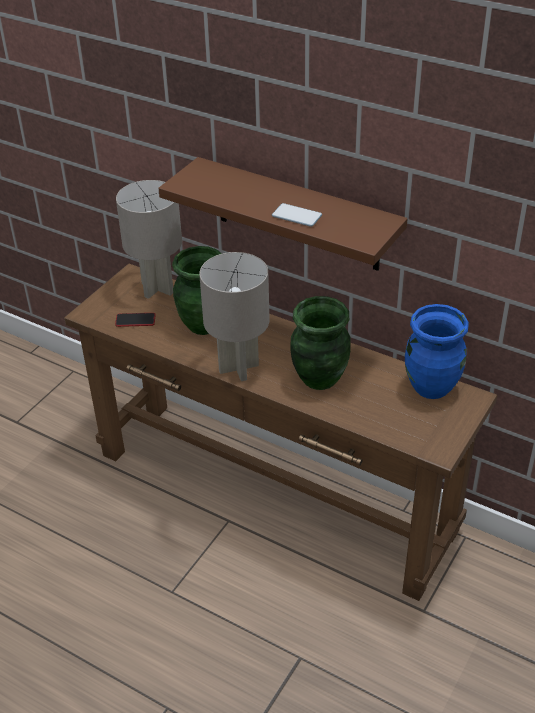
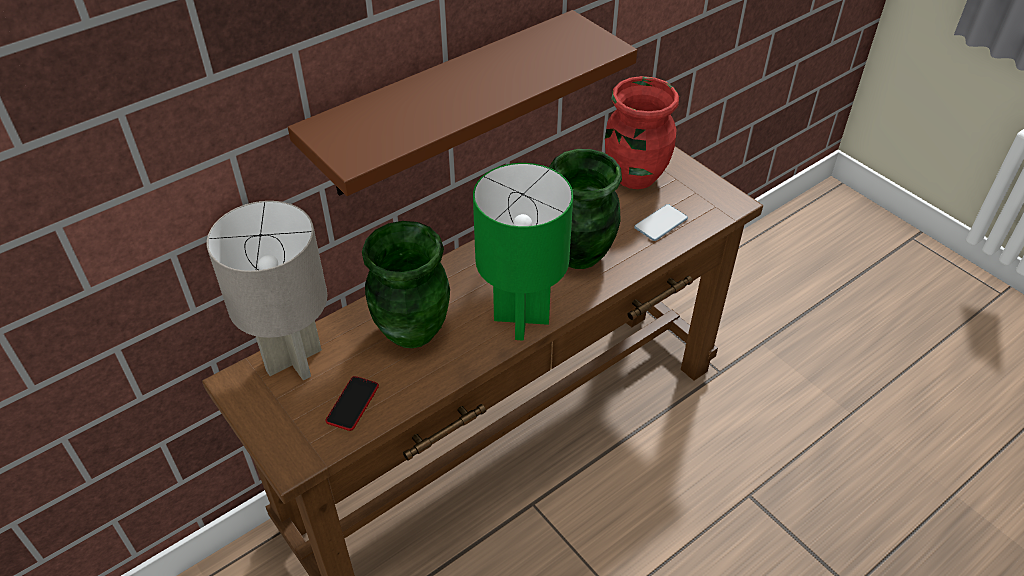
camera: 70 degrees left, 5 degrees up
grey table lamp [199,252,270,381] -> green table lamp [473,163,573,341]
phone [272,203,322,227] -> phone moved to [634,204,688,241]
blue vase [405,304,469,399] -> red vase [605,76,679,189]

